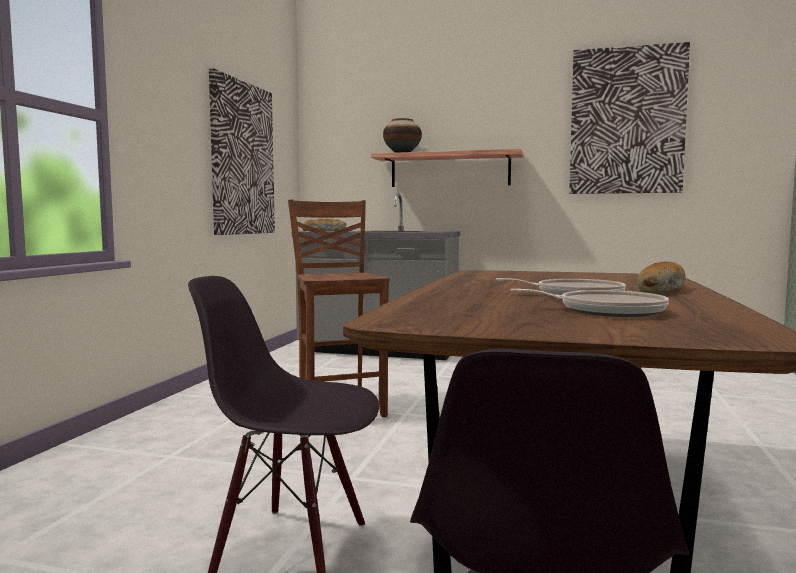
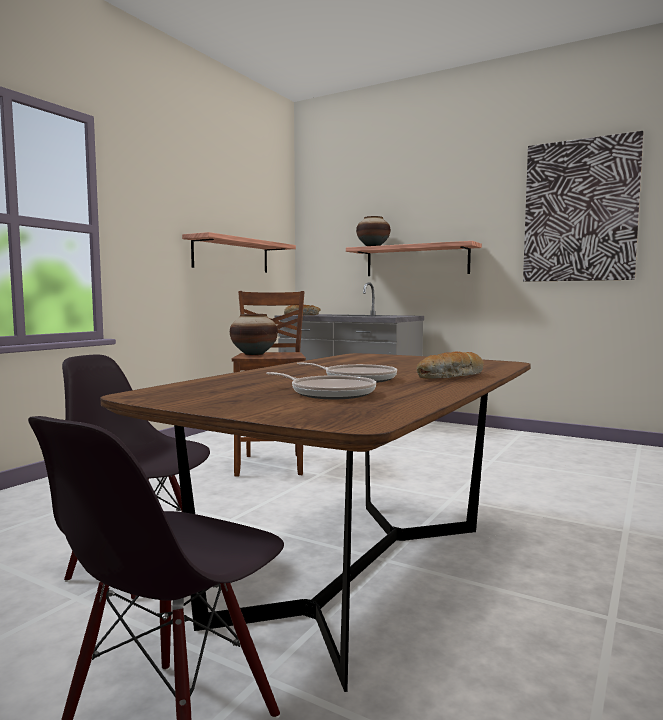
camera: 15 degrees right, 0 degrees up
picture [209,68,275,235] -> shelf [182,232,296,273]
none -> vase [230,314,278,356]

